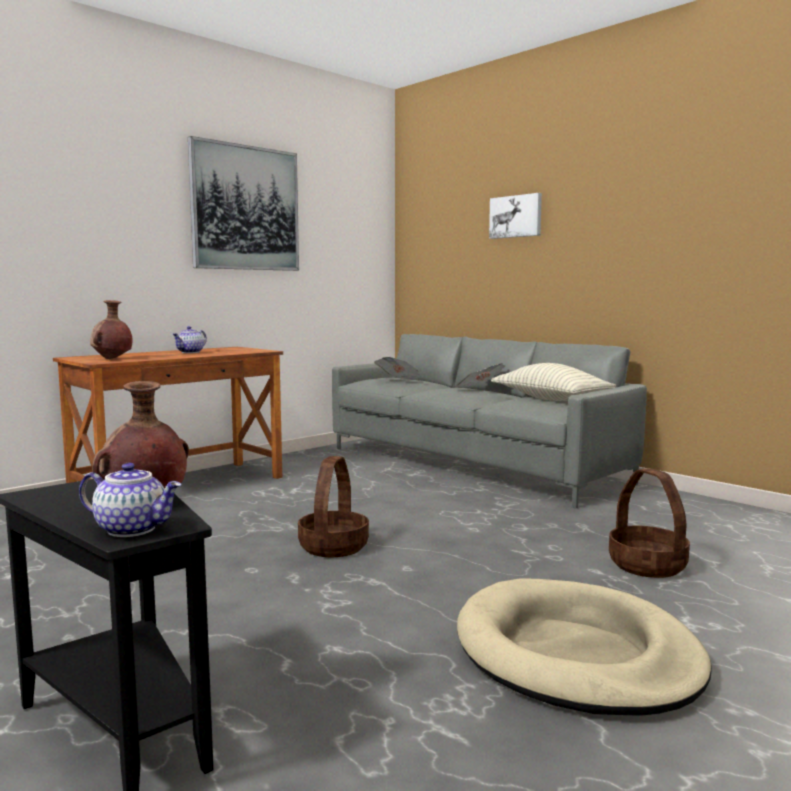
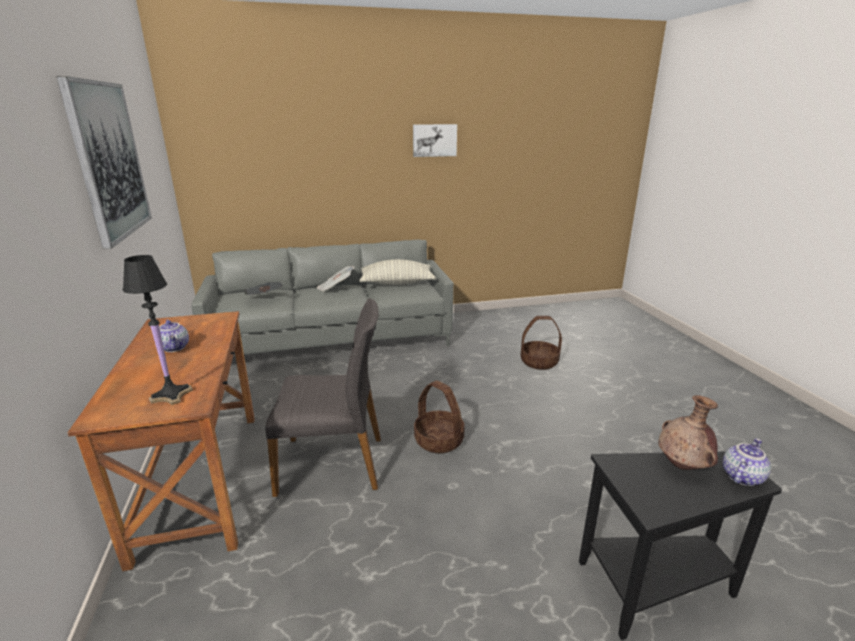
camera: 60 degrees left, 15 degrees up
brown vase [90,300,132,359] -> black table lamp [122,255,193,405]
beige dog bed [457,578,712,716] -> none
picture [489,193,542,239] -> picture moved to [413,124,457,157]
none -> grey chair [265,298,381,497]

